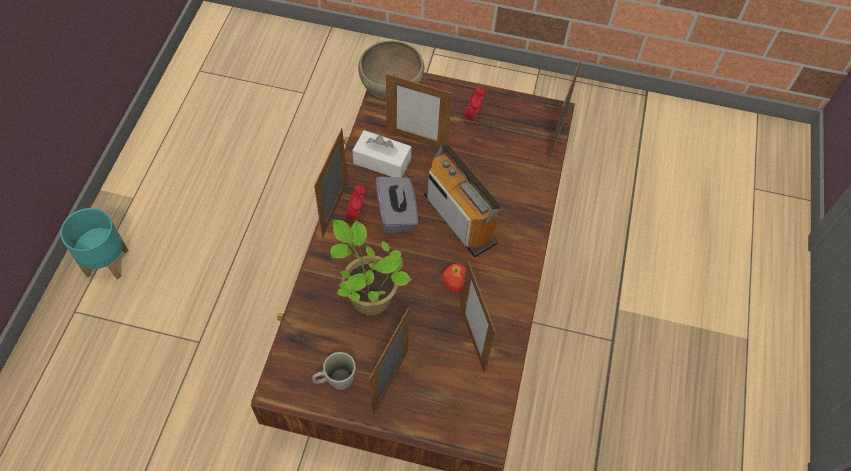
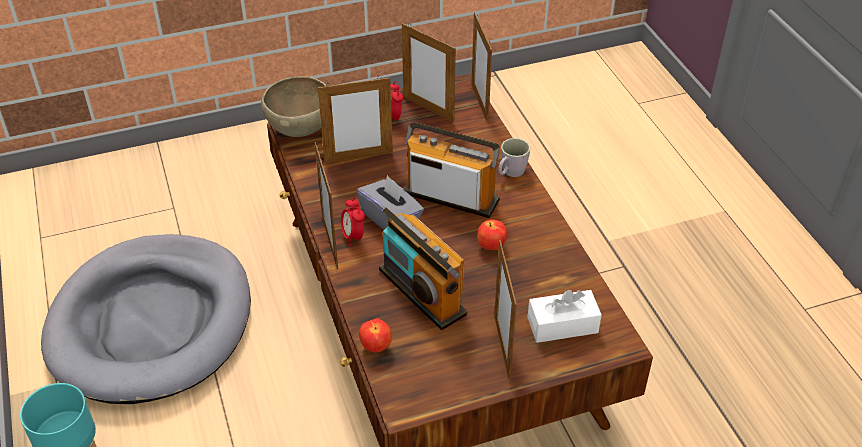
camera: 30 degrees left, 15 degrees down
grey mug [312,352,356,390] -> grey mug moved to [498,138,530,177]
potted plant [330,220,412,315] -> radio [379,208,467,330]
white tissue box [352,130,411,177] -> white tissue box moved to [527,290,602,343]
picture frame [460,261,496,373] -> picture frame moved to [402,23,456,123]
none -> grey dog bed [41,234,251,404]
none -> apple [359,318,392,352]

